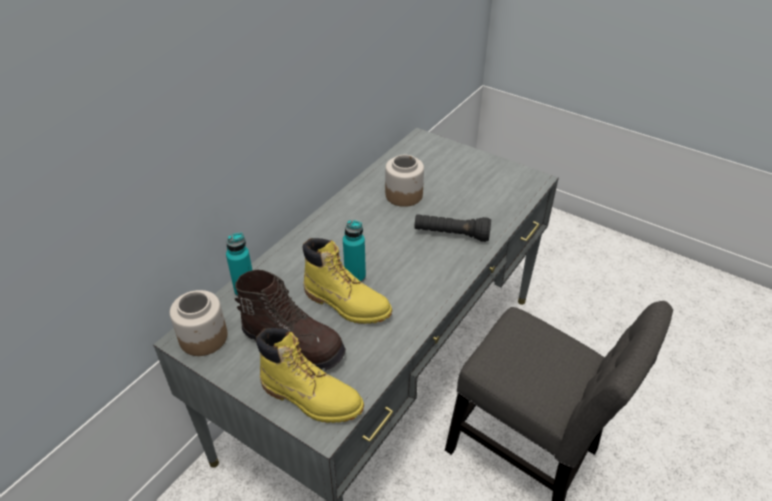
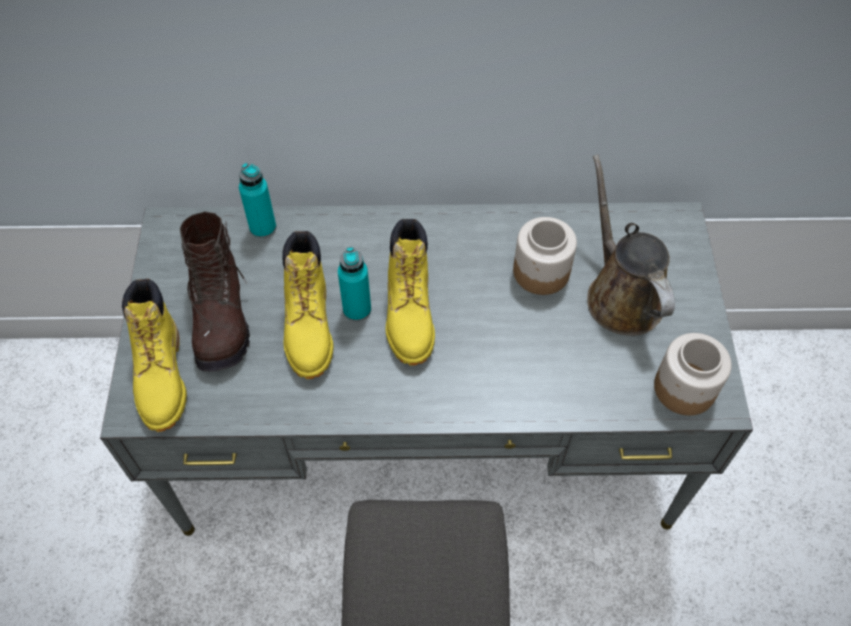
camera: 55 degrees right, 15 degrees up
jar [170,290,227,356] -> jar moved to [654,333,732,416]
black flashlight [415,214,491,242] -> none
none -> yellow boot [386,219,435,366]
none -> brown watering can [587,154,675,336]

